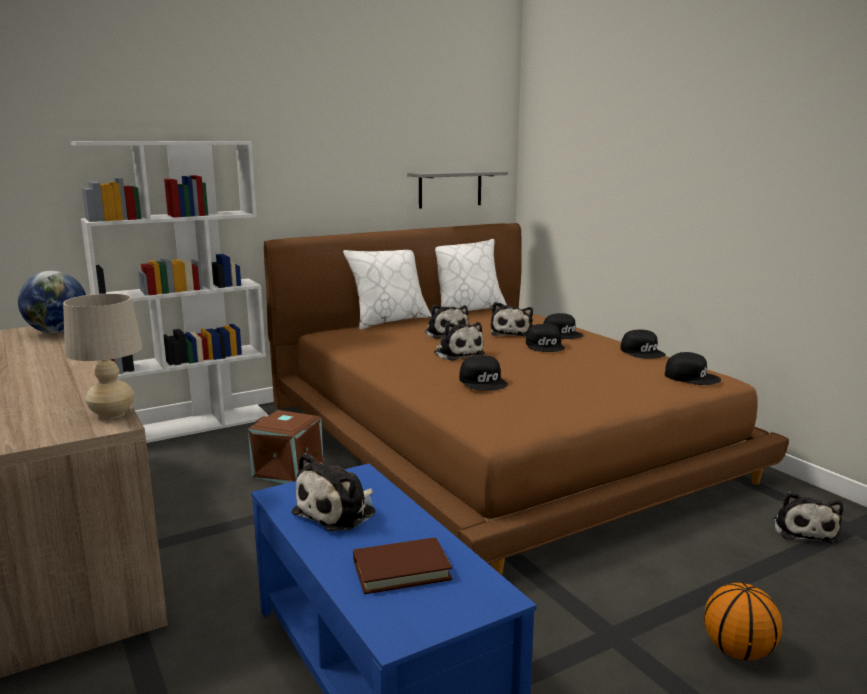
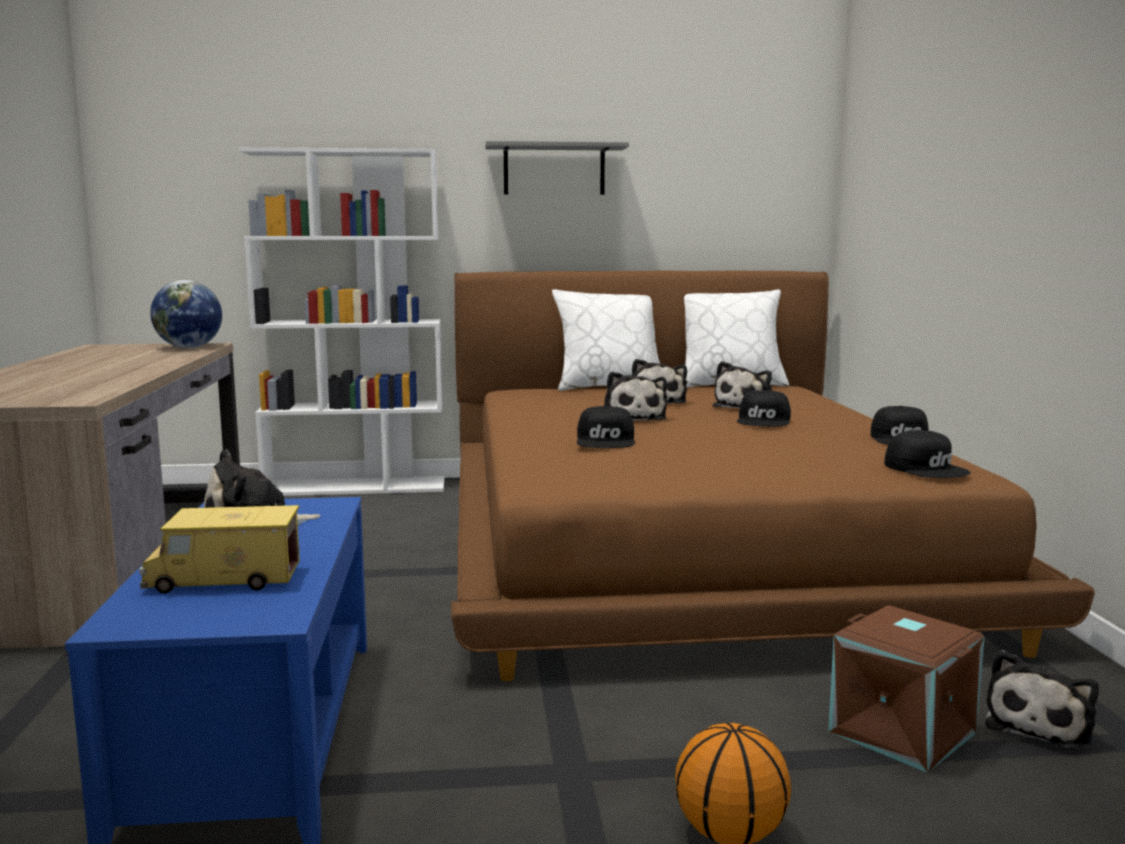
camera: 25 degrees right, 5 degrees down
beige table lamp [63,294,142,419] -> none
brown storage box [248,410,323,484] -> brown storage box moved to [828,605,985,773]
brown book [353,537,452,594] -> toy truck [139,505,300,594]
grey shelf [407,171,508,209] -> grey shelf moved to [485,141,629,195]
black cap [543,313,583,339] -> none

